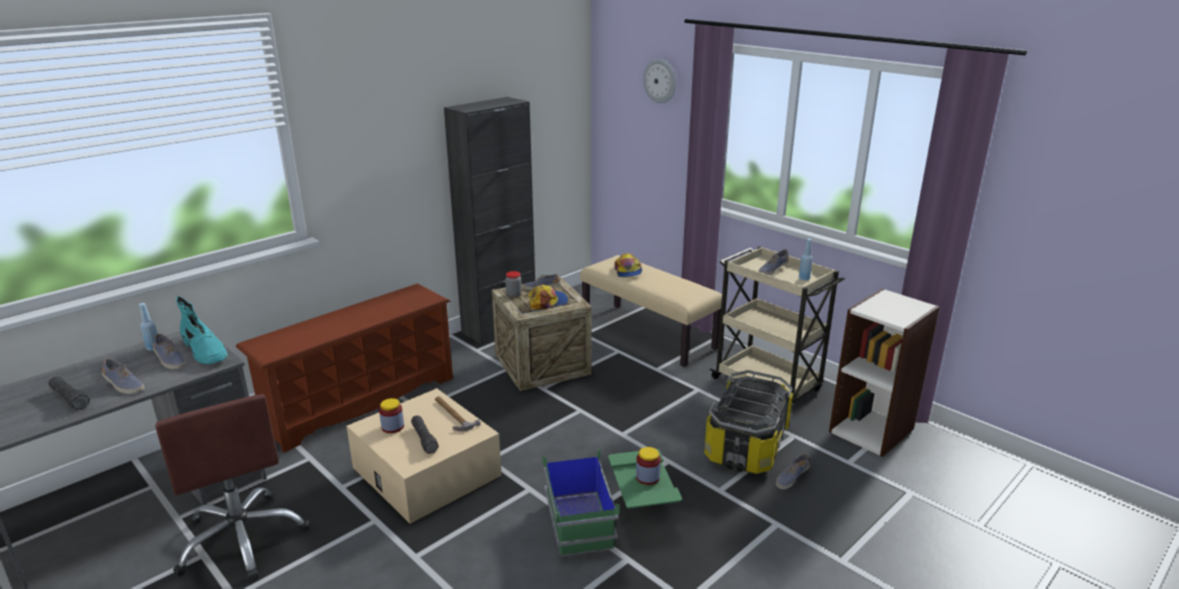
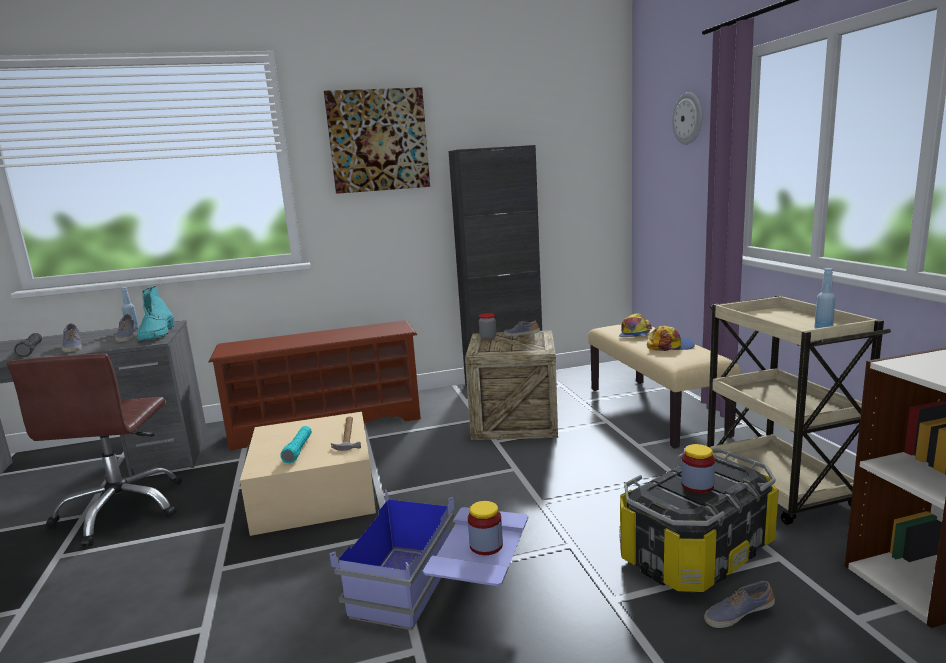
camera: 30 degrees right, 10 degrees down
jar [379,398,404,433] -> jar moved to [681,444,715,493]
black flashlight [411,415,438,454] -> turquoise flashlight [281,426,312,463]
cap [528,285,568,309] -> cap moved to [647,325,695,351]
green storage box [542,449,682,556] -> blue storage box [330,490,528,630]
shoe [758,249,789,275] -> none
none -> picture [324,87,430,194]

